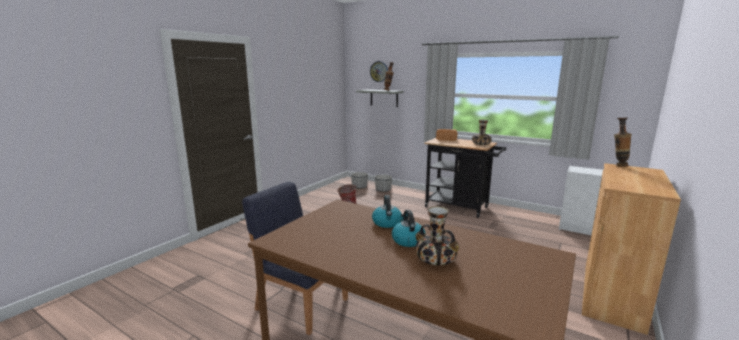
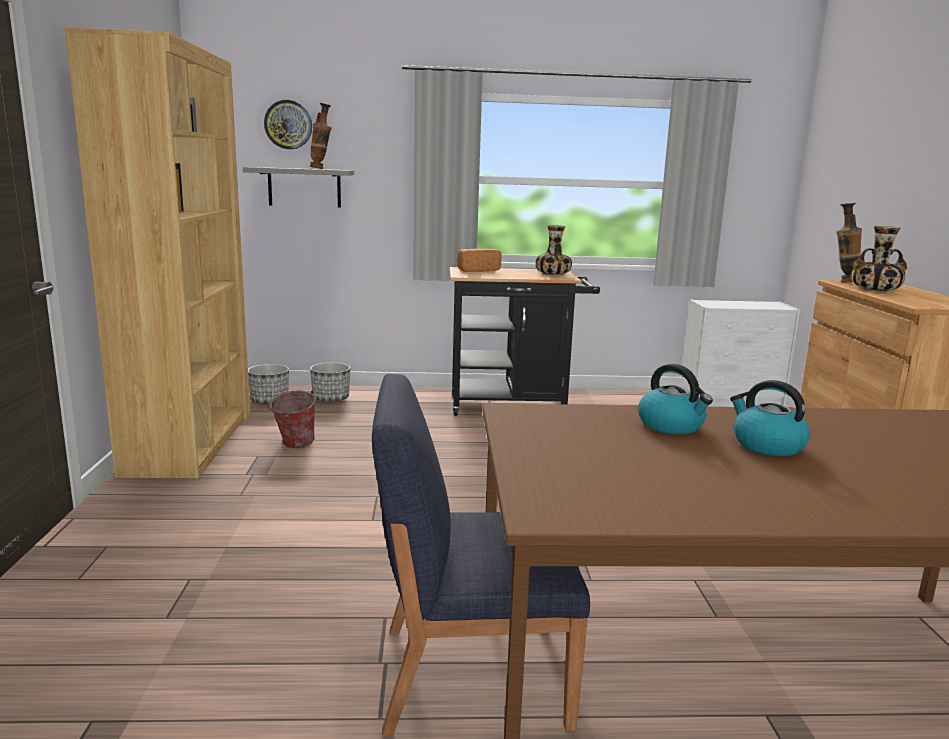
camera: 35 degrees left, 0 degrees up
vase [416,206,459,265] -> vase moved to [851,226,907,291]
none -> brown bookcase [65,28,250,478]

